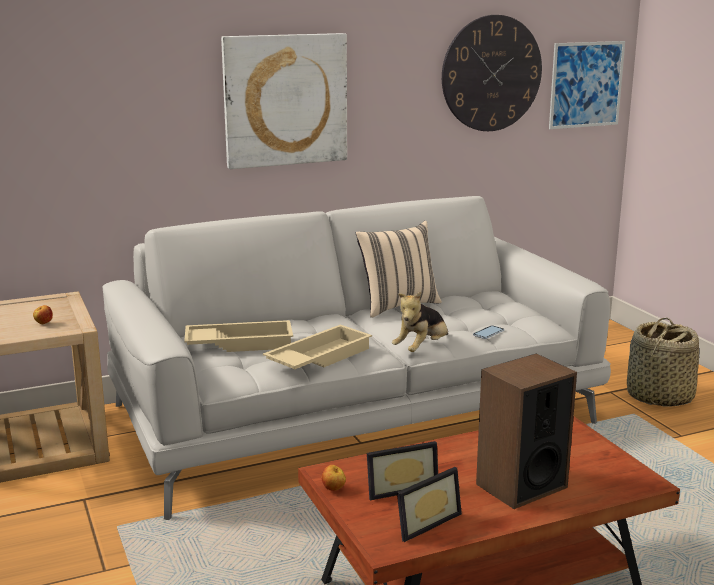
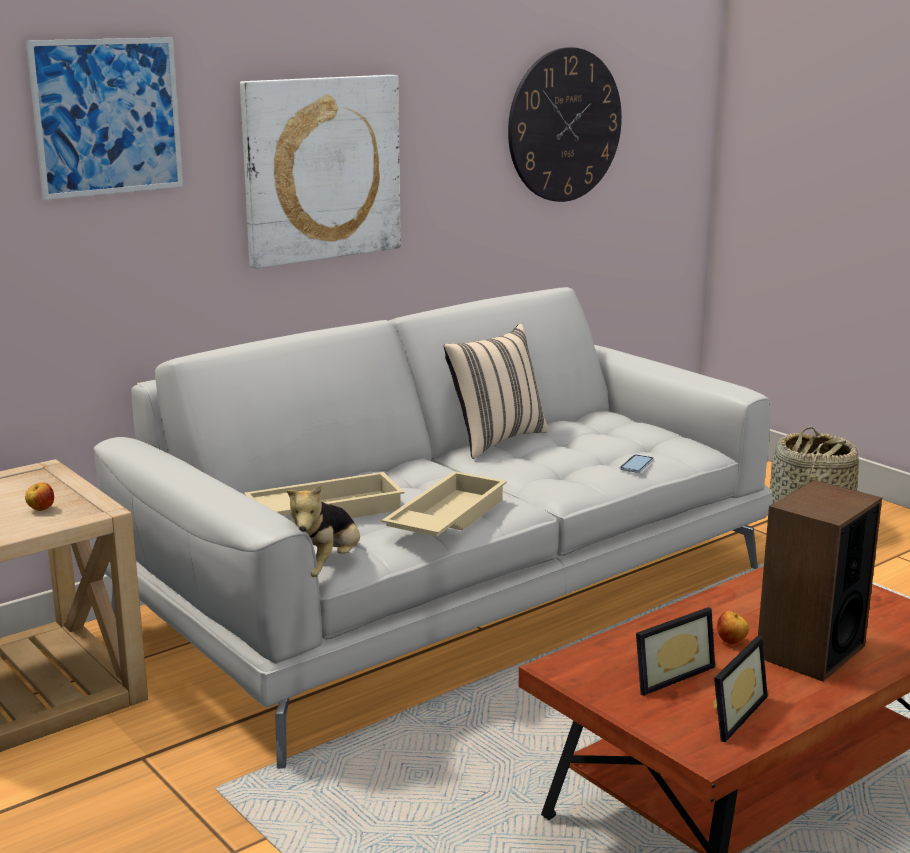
camera: 15 degrees left, 0 degrees up
apple [322,465,346,491] -> apple moved to [717,611,749,644]
plush toy [392,292,448,352] -> plush toy moved to [286,484,360,577]
picture [549,41,625,129] -> picture moved to [26,37,183,200]

